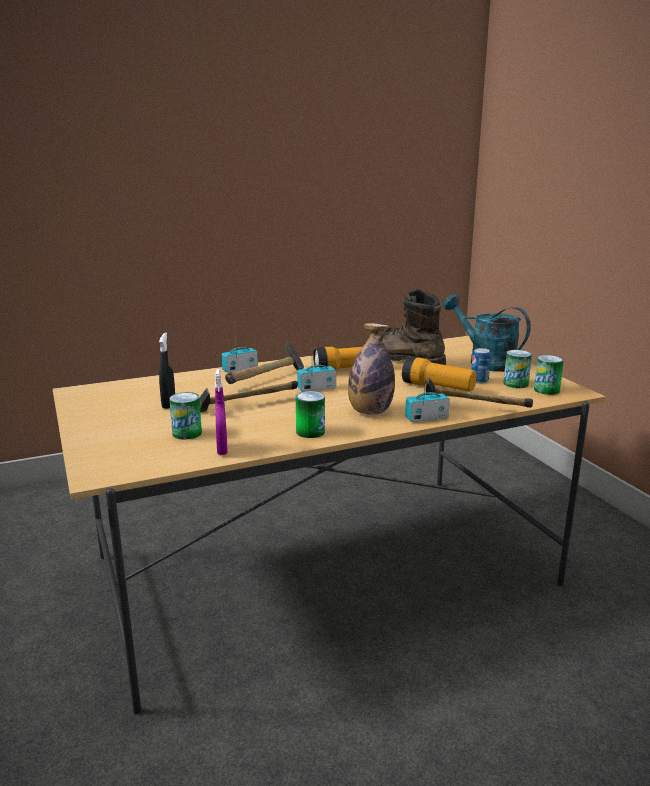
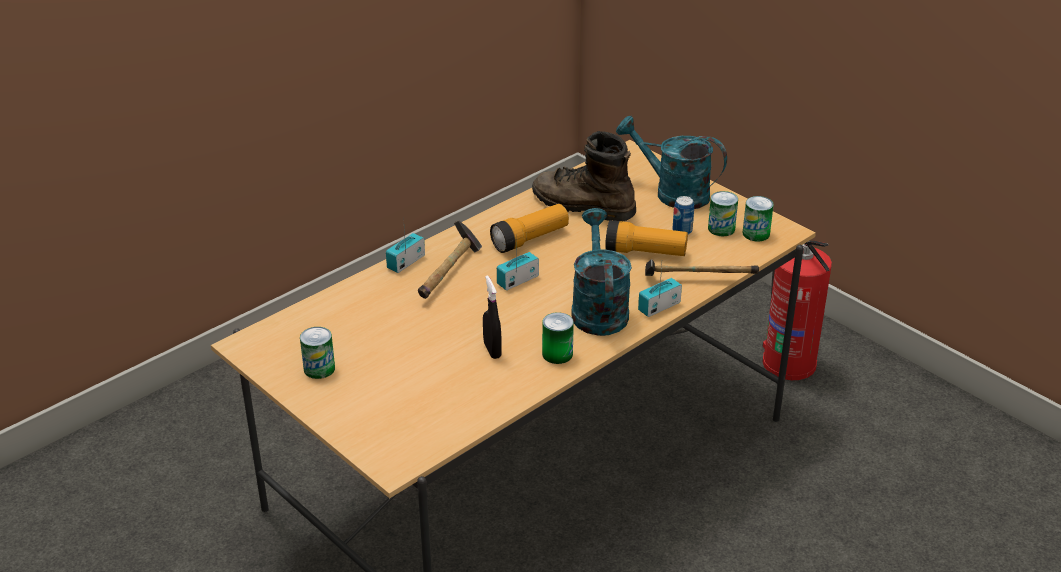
camera: 20 degrees left, 15 degrees up
black spray bottle [159,333,175,408] -> black spray bottle moved to [483,275,502,359]
can [169,392,202,440] -> can moved to [300,327,335,379]
hammer [200,381,298,412] -> none
purple spray bottle [215,369,227,455] -> none
bottle [348,323,395,414] -> turquoise watering can [571,208,632,336]
none -> fire extinguisher [762,240,832,380]

